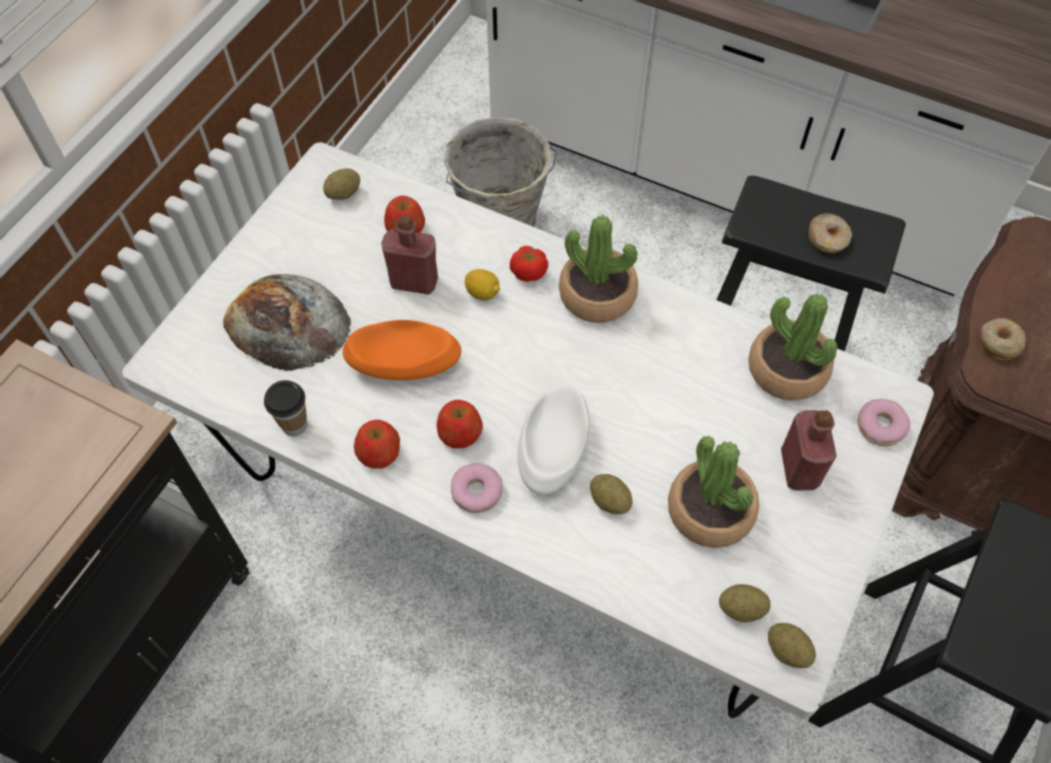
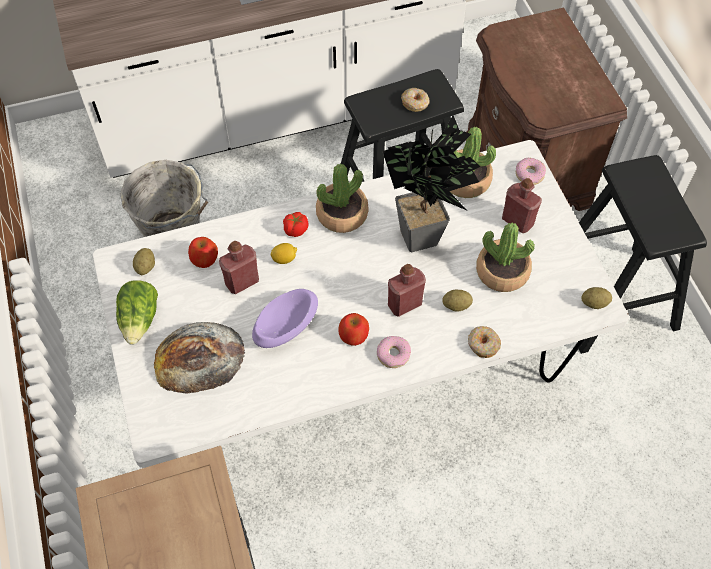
camera: 45 degrees left, 0 degrees up
cup [264,380,307,436] -> none
orange bowl [343,320,461,380] -> purple bowl [252,289,318,348]
apple [354,420,400,469] -> none
white bowl [518,383,589,495] -> red bottle [388,264,426,317]
potato [719,584,771,623] -> none
donut [981,318,1026,360] -> donut moved to [468,326,501,358]
none -> lettuce [116,280,158,345]
none -> potted plant [382,115,480,253]

